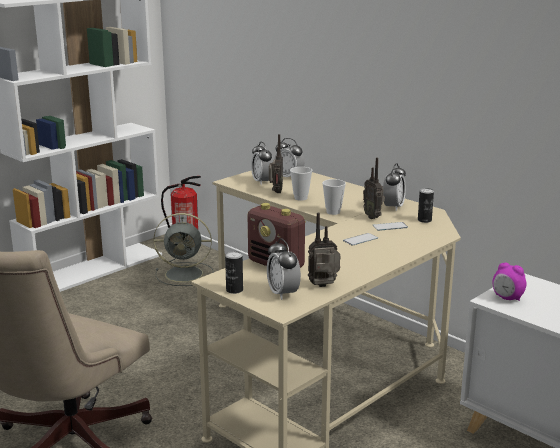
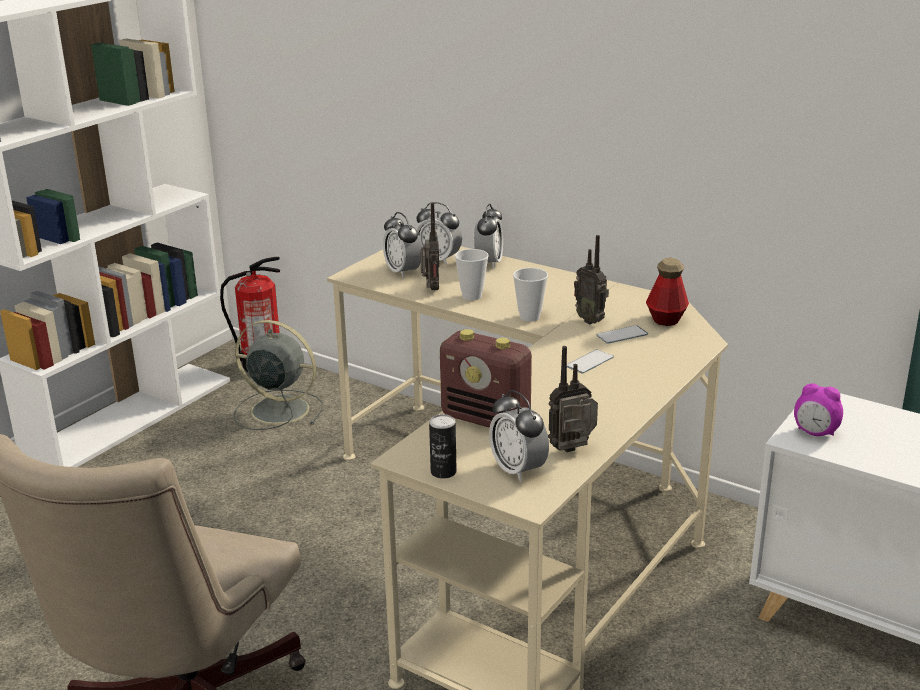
camera: 10 degrees left, 5 degrees up
grey fan [154,213,213,286] -> grey fan turned 150 degrees counterclockwise [233,320,323,430]
alarm clock [383,163,406,211] -> alarm clock moved to [474,204,503,269]
can [418,188,434,223] -> bottle [646,258,689,326]

